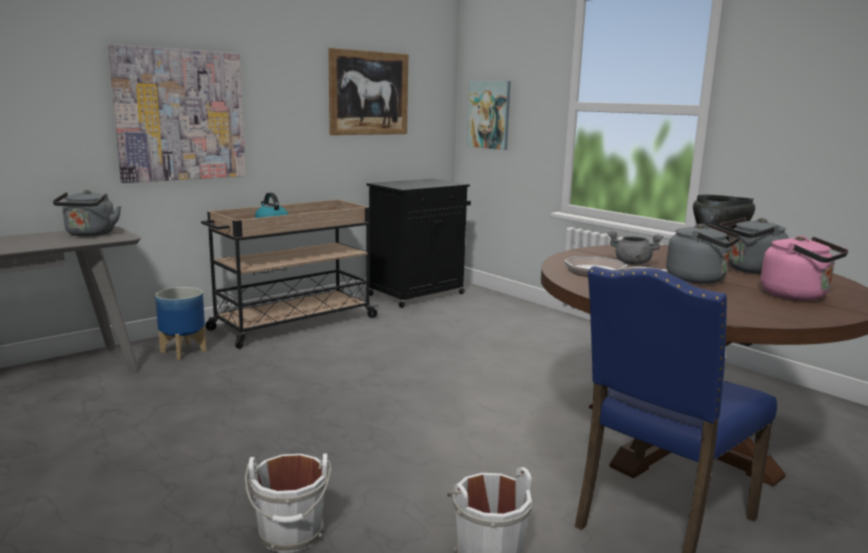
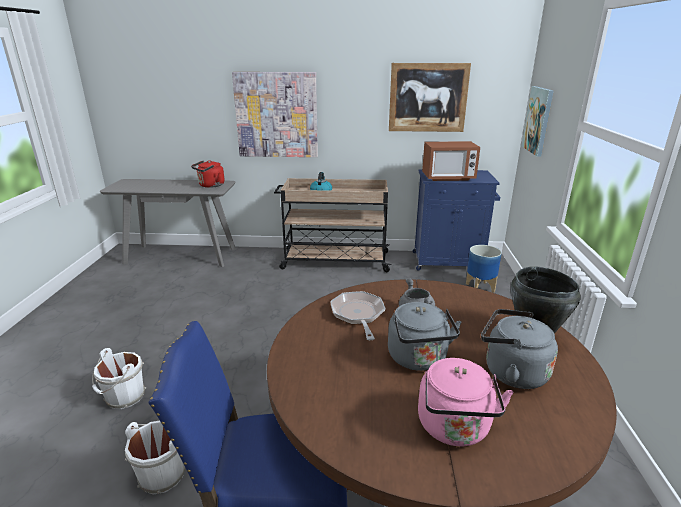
camera: 45 degrees right, 10 degrees up
grey kettle [53,190,121,236] -> red kettle [191,160,224,188]
planter [155,287,206,360] -> planter moved to [466,245,502,293]
black cabinet [367,179,471,308] -> blue cabinet [413,169,500,270]
none -> microwave [422,141,480,181]

